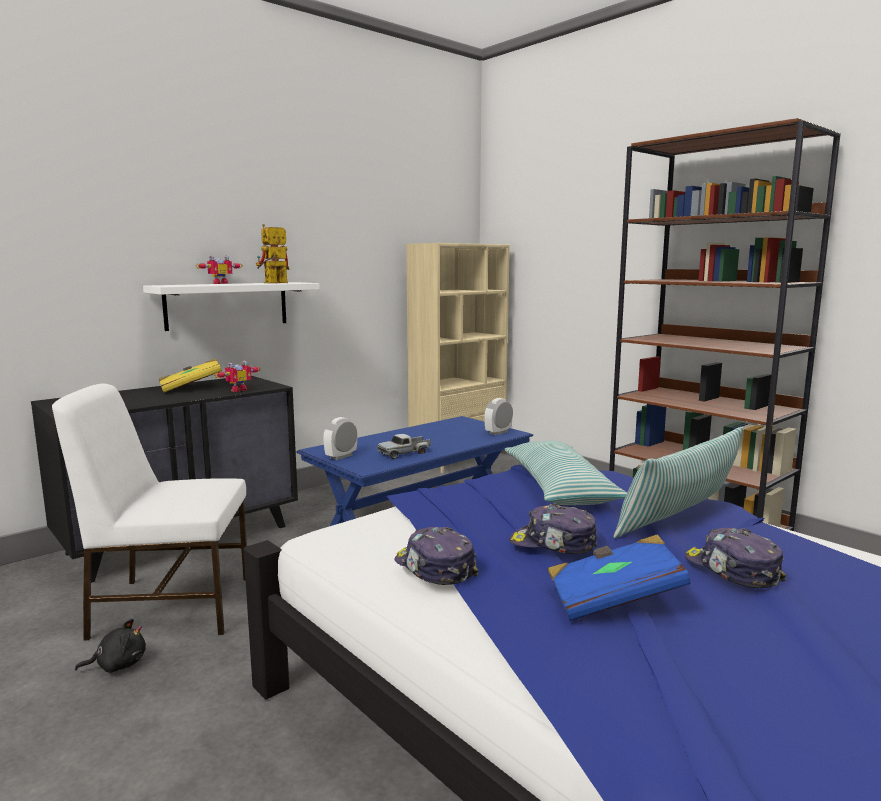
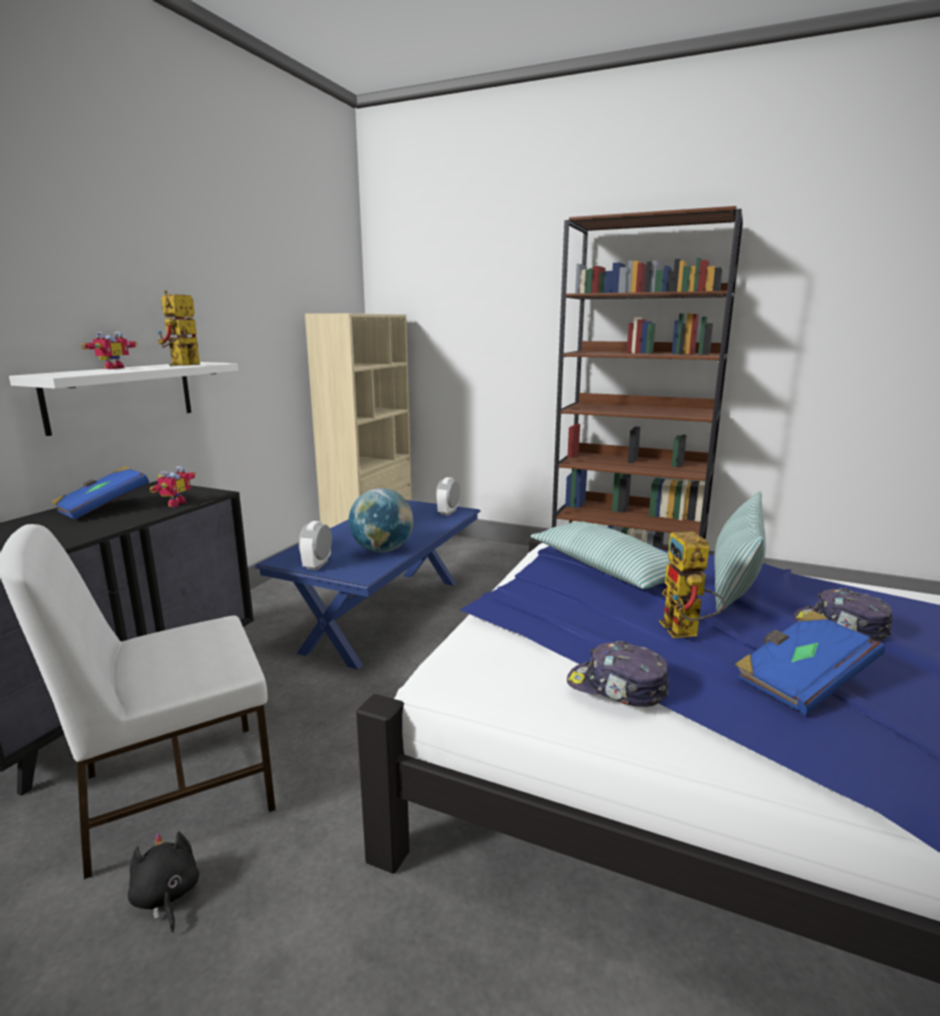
camera: 25 degrees left, 5 degrees up
black plush toy [75,619,146,673] -> black plush toy turned 75 degrees counterclockwise [128,831,199,933]
yellow book [159,358,222,392] -> blue book [51,466,149,520]
toy truck [377,434,431,459] -> globe [349,488,413,552]
cap [509,503,597,554] -> toy robot [659,531,725,638]

